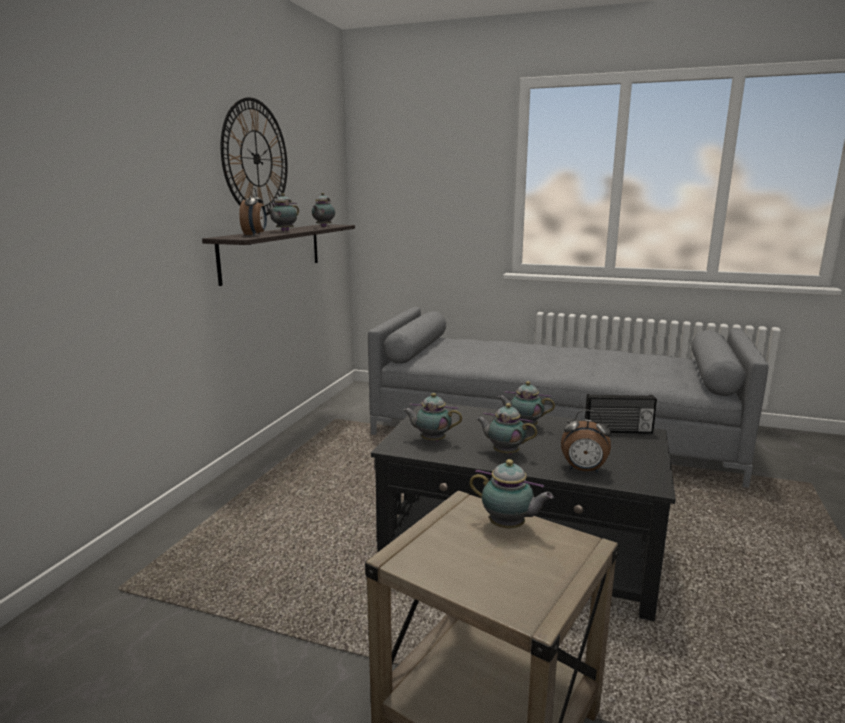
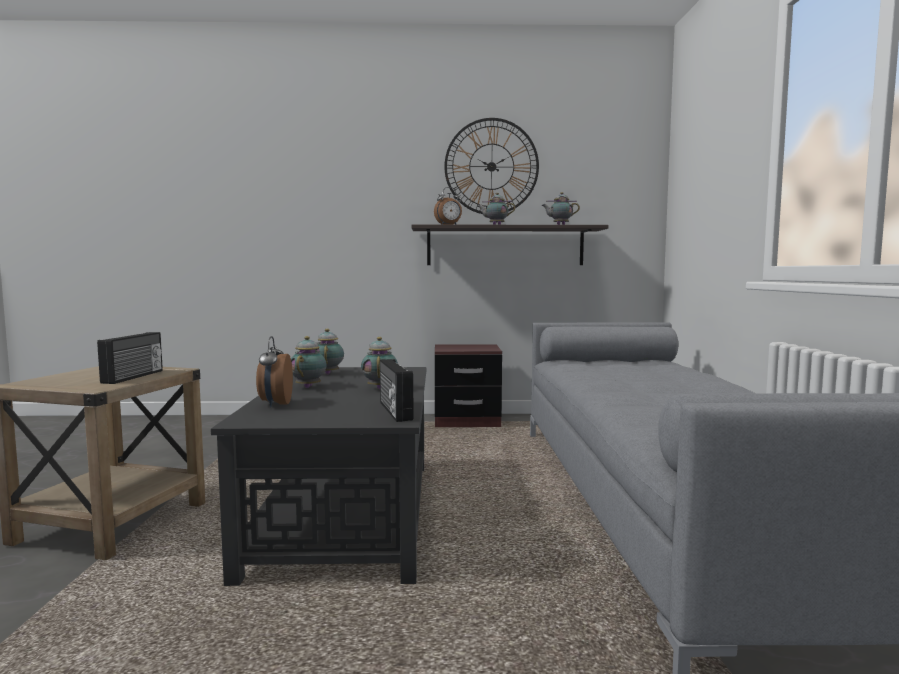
camera: 70 degrees right, 10 degrees down
teapot [469,459,554,528] -> radio [97,332,163,384]
none -> brown nightstand [435,344,502,427]

